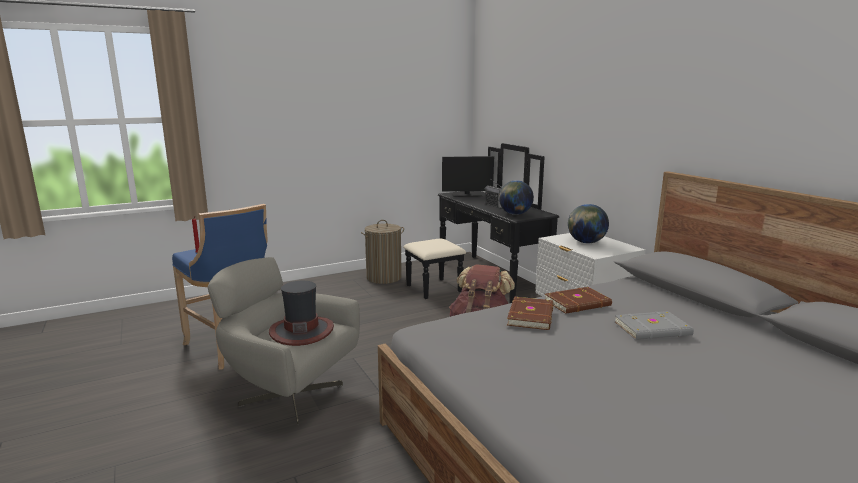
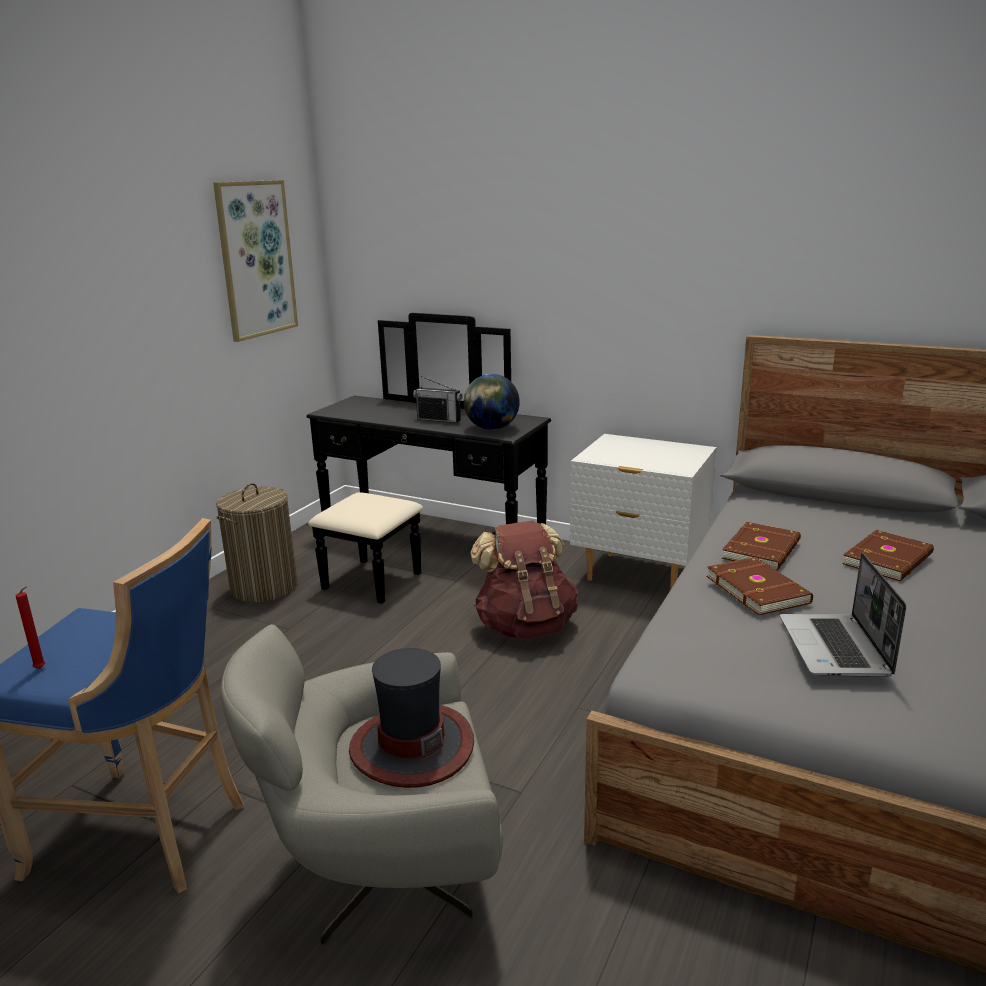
camera: 35 degrees left, 5 degrees up
monitor [442,156,494,197] -> none
globe [568,204,609,243] -> none
grey book [615,311,694,340] -> brown book [843,530,934,581]
none -> picture [213,180,298,342]
none -> laptop [780,553,906,677]

